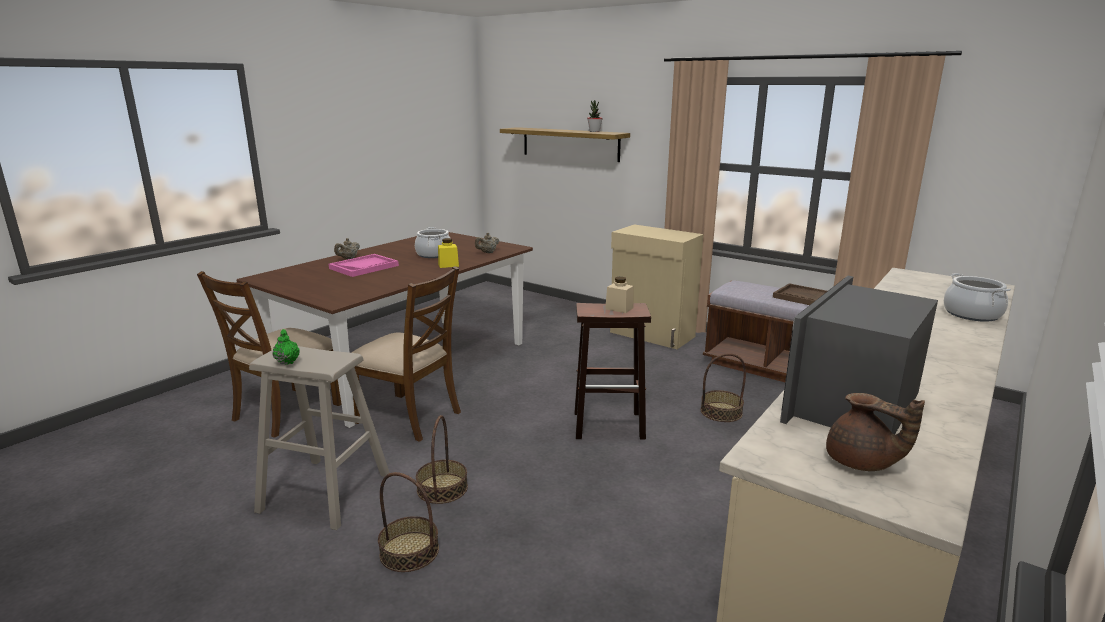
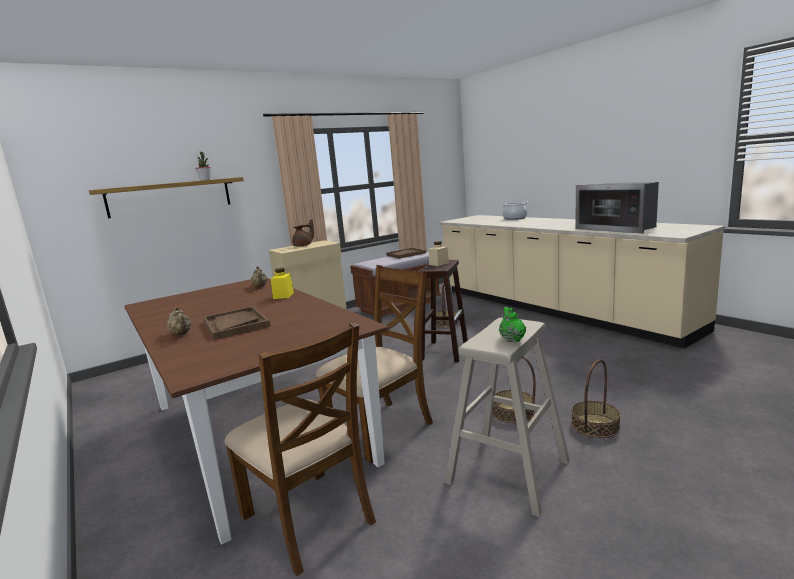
camera: 70 degrees left, 5 degrees down
green teapot [272,329,300,365] -> green teapot turned 90 degrees clockwise [499,307,526,342]
pink tray [329,254,399,277] -> brown tray [203,306,270,340]
cooking pot [415,227,450,258] -> none
brown teapot [826,393,925,471] -> brown teapot moved to [292,219,314,246]

